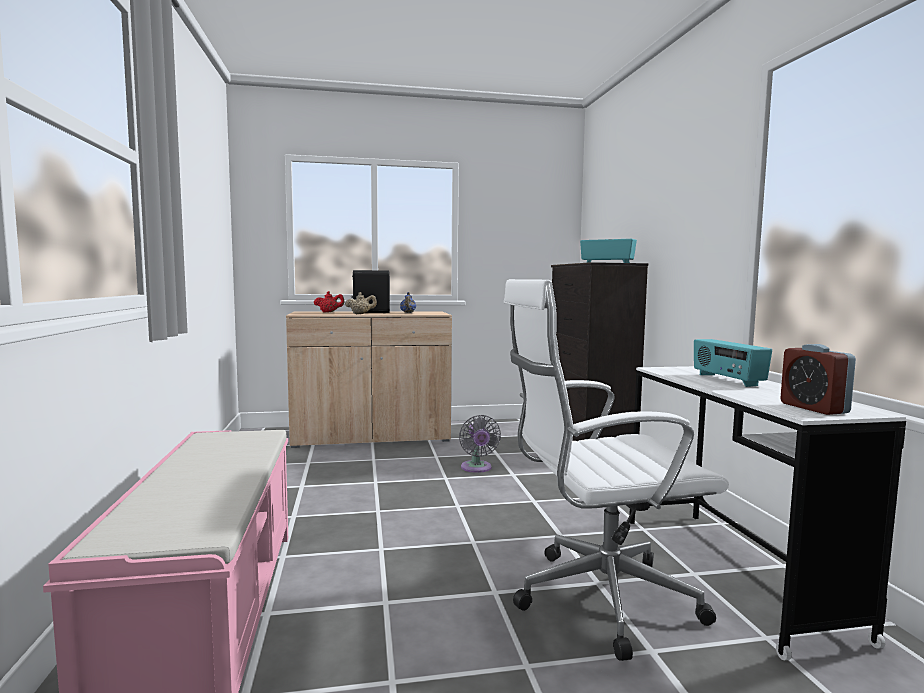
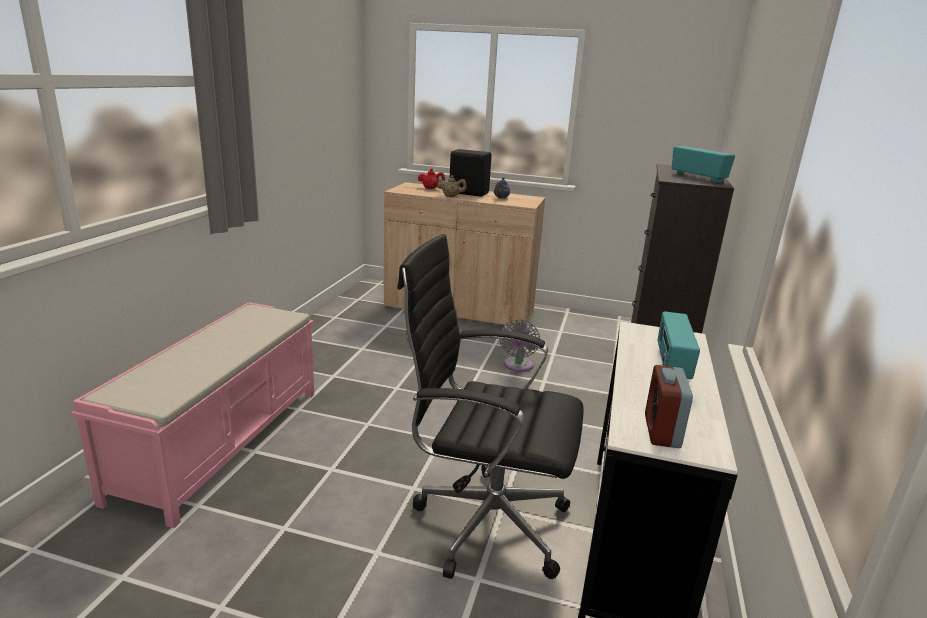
camera: 25 degrees right, 15 degrees up
white office chair [504,279,729,661] -> black office chair [397,234,584,579]

